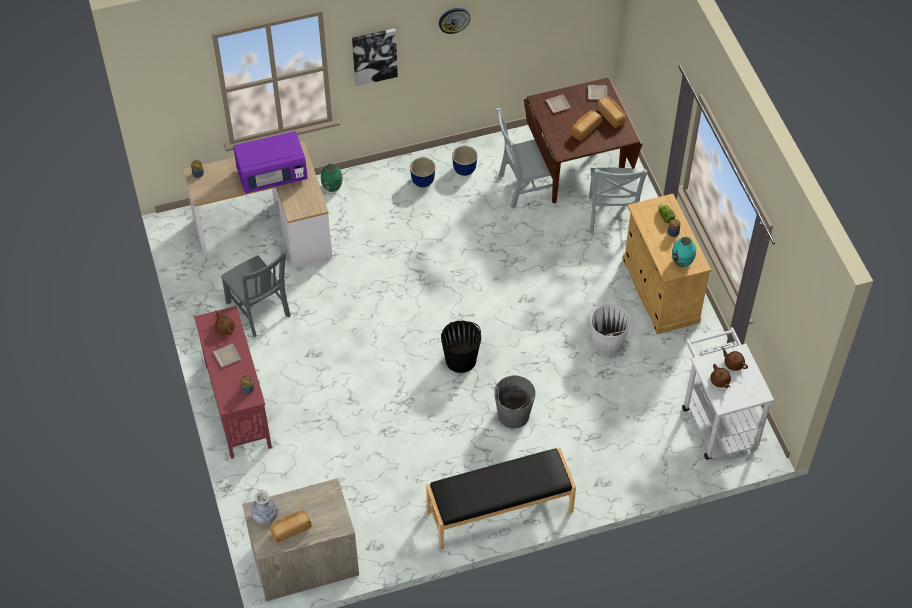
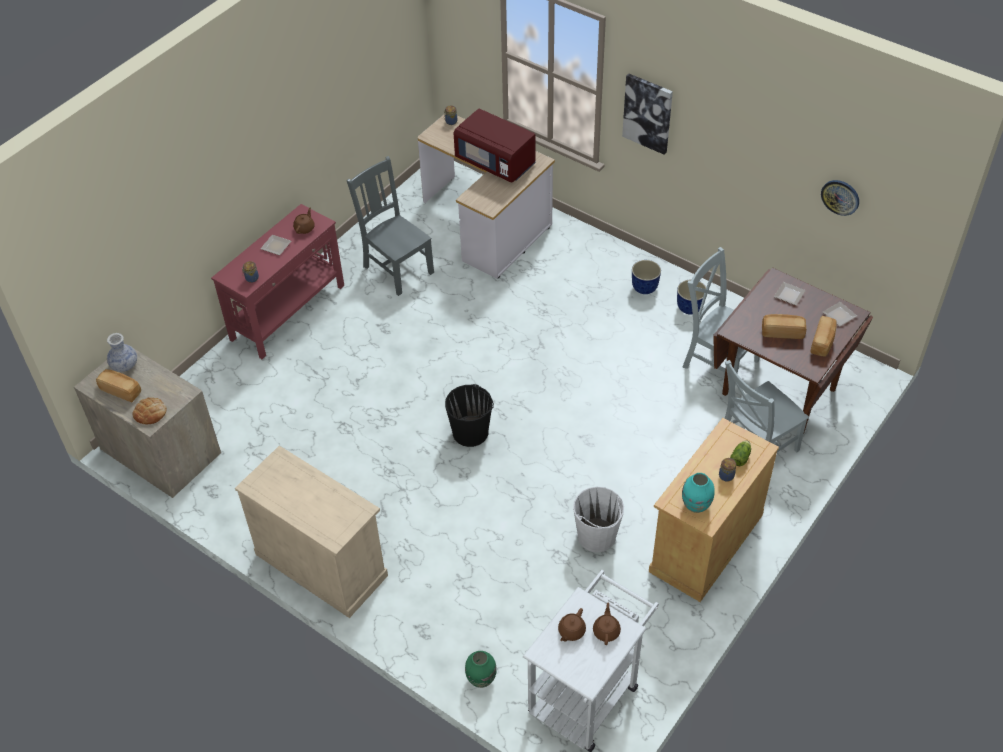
camera: 55 degrees right, 5 degrees down
grey chair [221,252,291,337] -> grey chair turned 120 degrees clockwise [347,156,434,296]
purple microwave [233,131,308,194] -> red microwave [454,109,536,182]
green vase [321,164,343,192] -> green vase moved to [465,651,497,688]
black bench [426,448,576,550] -> beige cabinet [235,446,388,618]
wall clock [439,8,471,34] -> wall clock moved to [821,180,859,216]
grey bucket [494,375,536,429] -> none
none -> bread [133,397,167,424]

